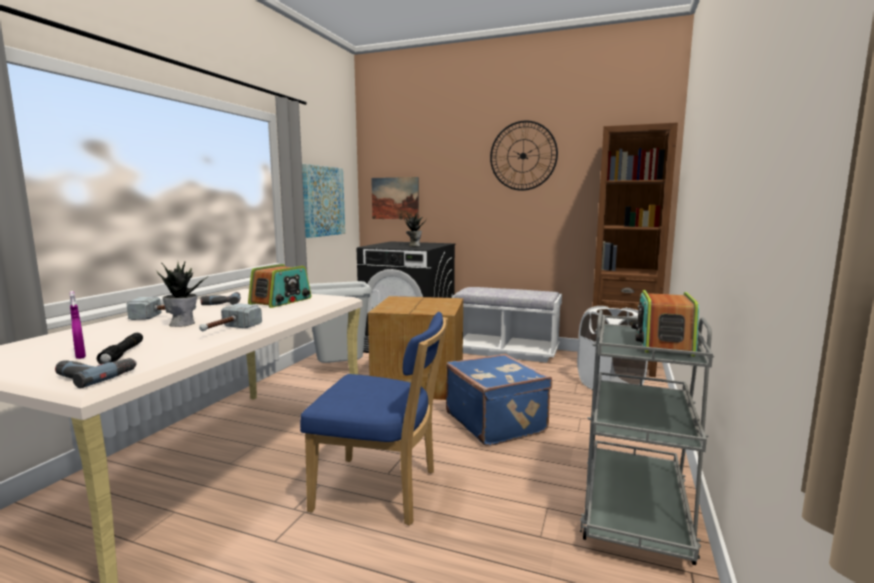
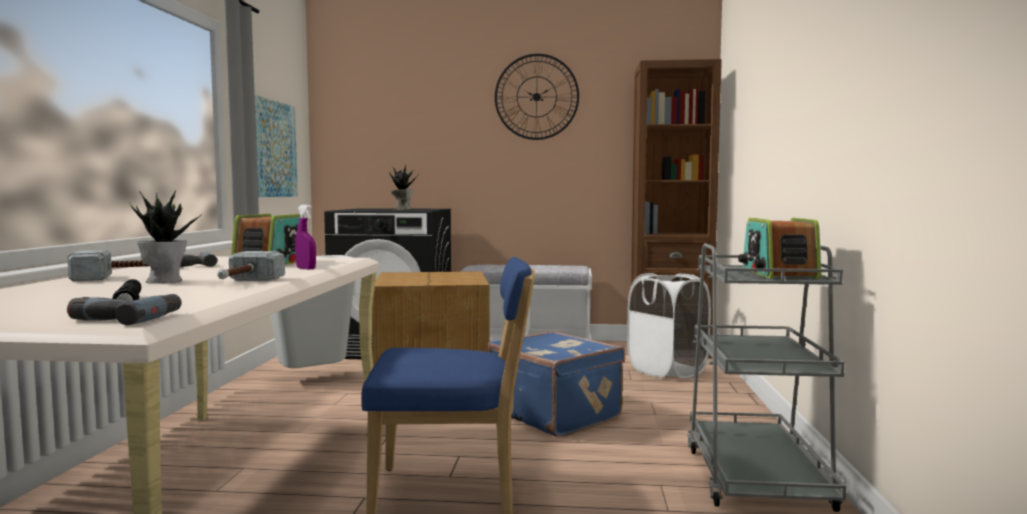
camera: 15 degrees left, 5 degrees down
purple spray bottle [69,291,86,359] -> purple spray bottle moved to [295,205,316,270]
picture [371,177,419,219] -> none

